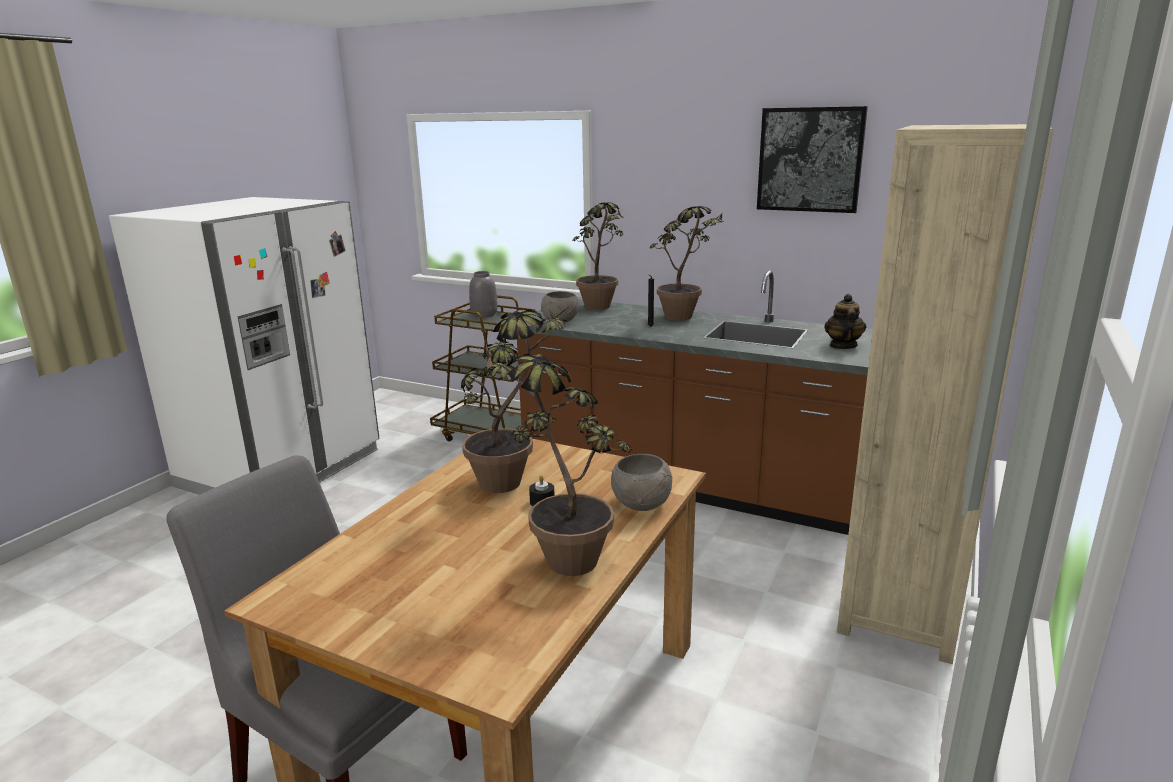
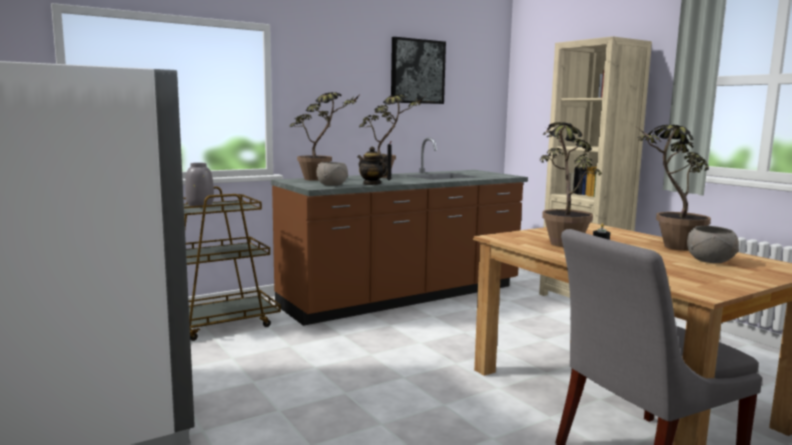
camera: 60 degrees left, 10 degrees down
grey bowl [611,454,672,511] -> grey bowl moved to [687,226,739,263]
teapot [824,294,866,349] -> teapot moved to [357,146,388,185]

